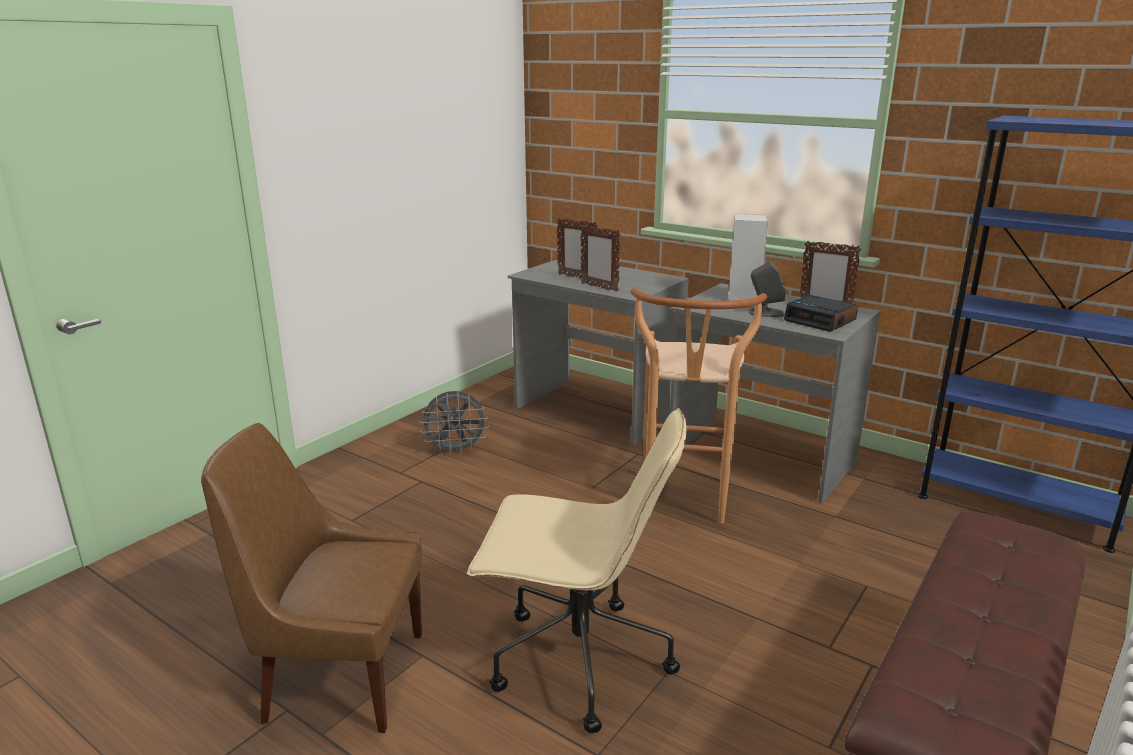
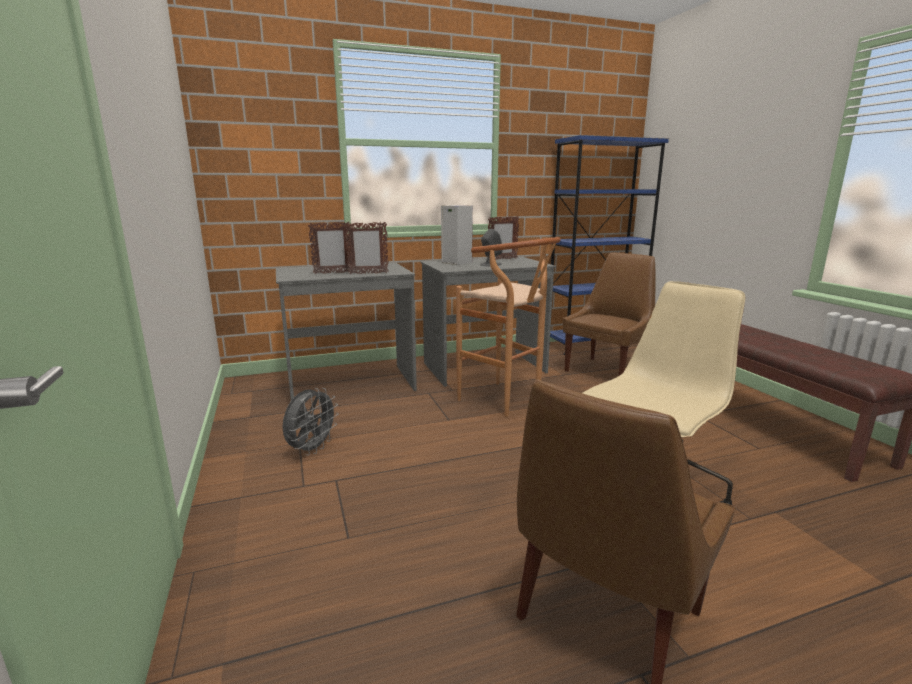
camera: 55 degrees left, 5 degrees down
alarm clock [784,295,858,332] -> none
none -> brown chair [563,253,656,376]

